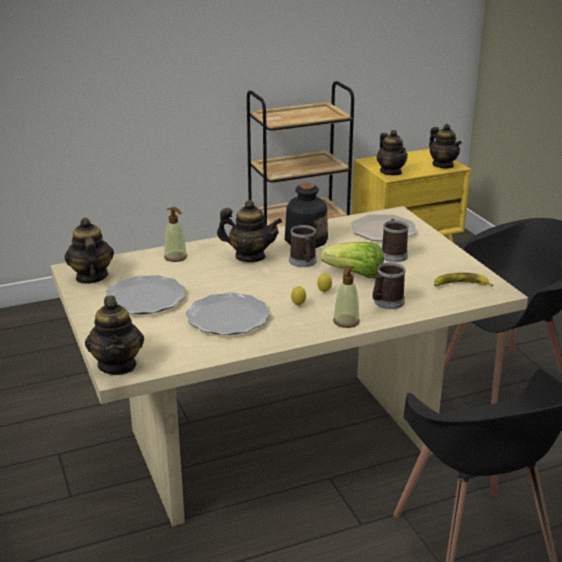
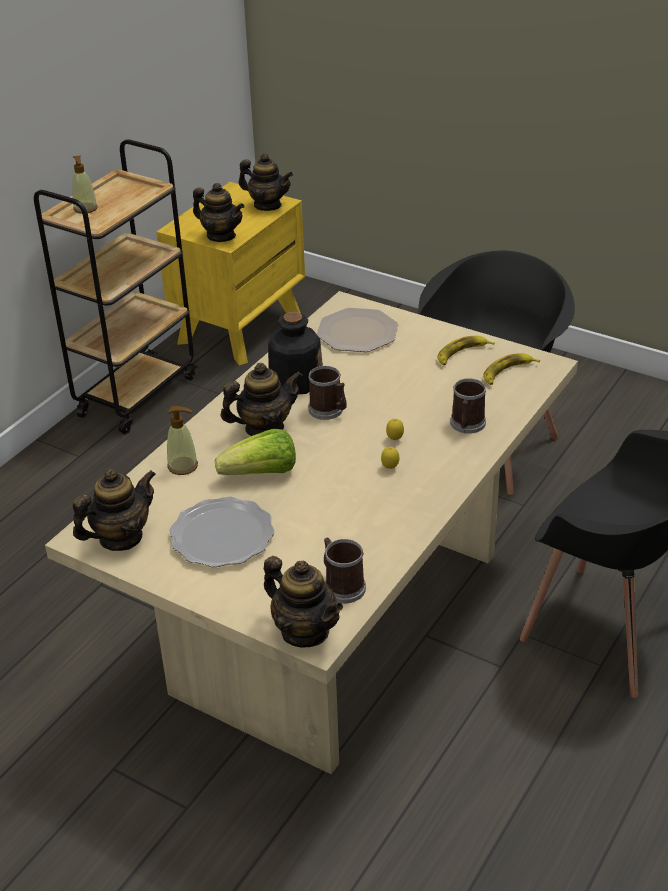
camera: 35 degrees left, 10 degrees up
teapot [64,218,114,284] -> teapot turned 105 degrees clockwise [73,469,156,551]
plate [186,292,270,335] -> none
lettuce [321,242,384,278] -> lettuce moved to [215,429,296,475]
soap dispenser [333,266,360,328] -> soap dispenser moved to [72,155,98,214]
mug [382,219,409,262] -> mug moved to [324,538,366,603]
none -> banana [437,336,495,365]

